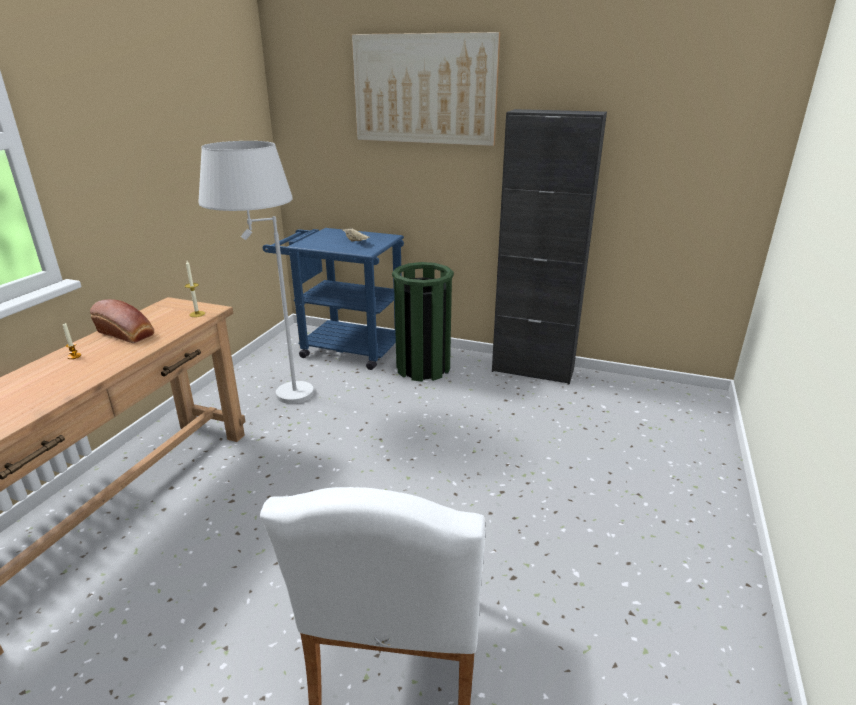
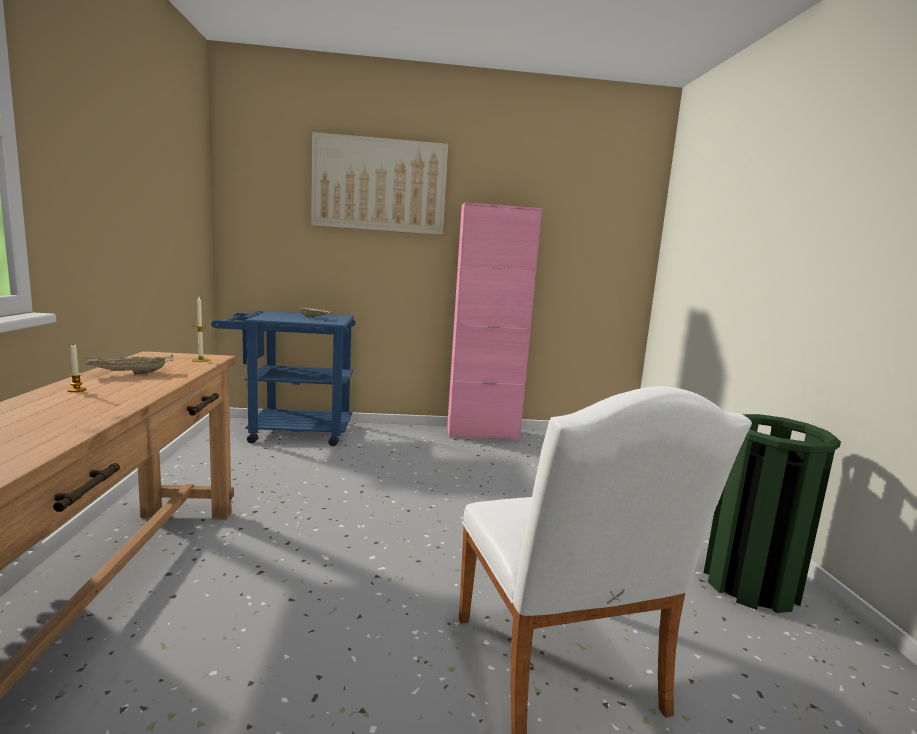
camera: 25 degrees left, 15 degrees down
bread [90,299,154,343] -> beige tray [84,354,174,374]
white floor lamp [198,141,314,404] -> none
green trash can [392,262,454,382] -> green trash can moved to [704,414,841,613]
black cabinet [492,109,607,385] -> pink cabinet [447,202,542,440]

